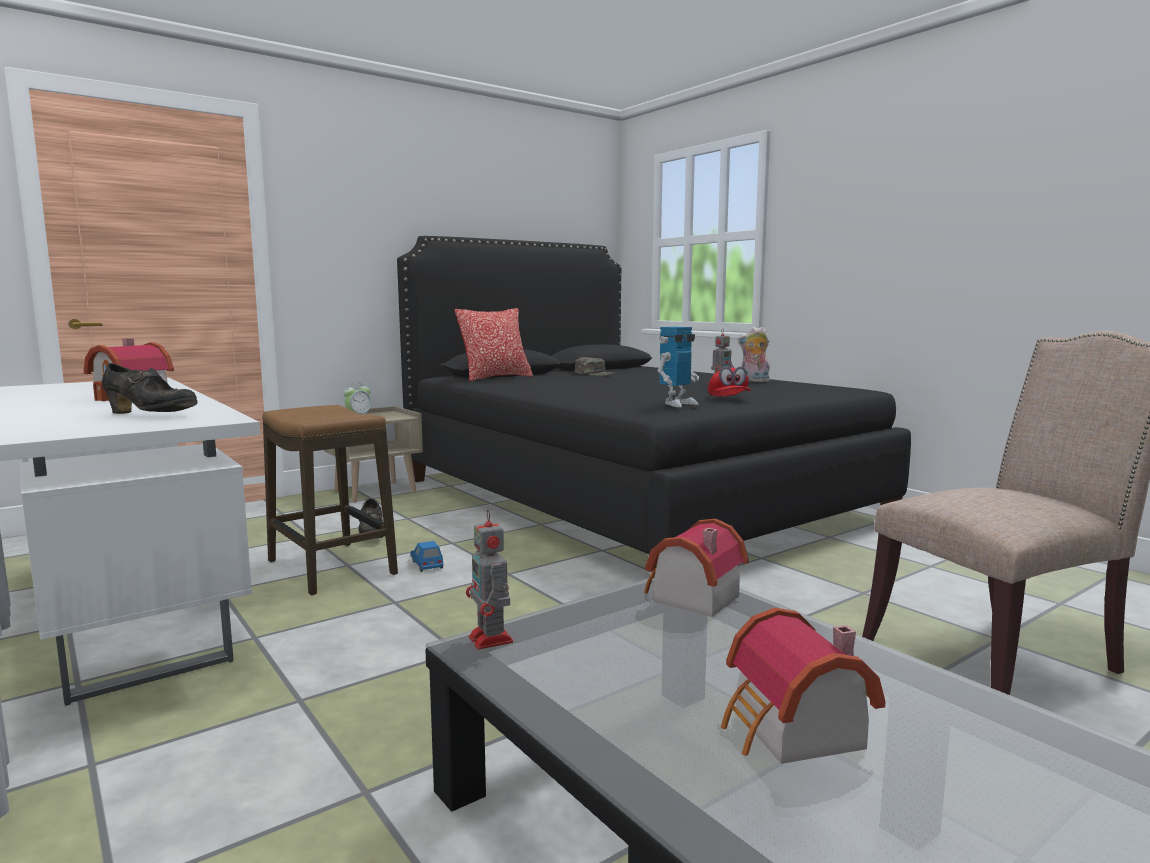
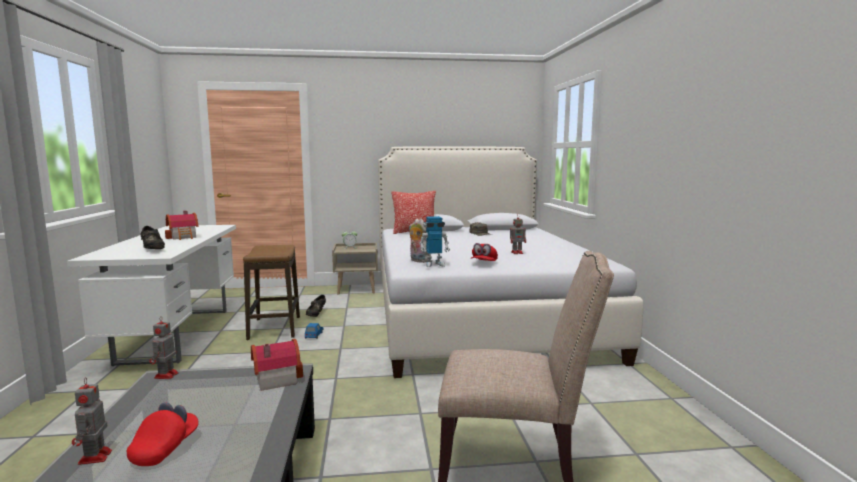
camera: 30 degrees right, 0 degrees up
black bed [397,236,911,569] -> white bed [378,146,643,378]
toy house [721,607,886,764] -> red cap [127,402,199,466]
plush toy [738,327,770,382] -> plush toy moved to [409,219,429,263]
none -> toy robot [72,377,112,465]

